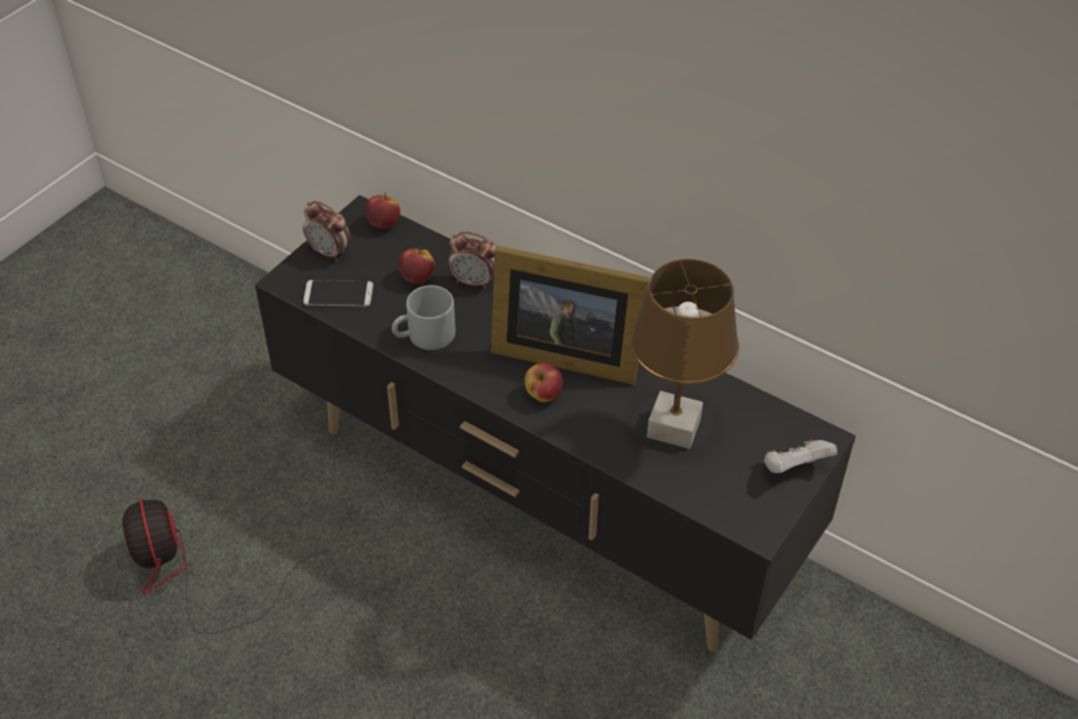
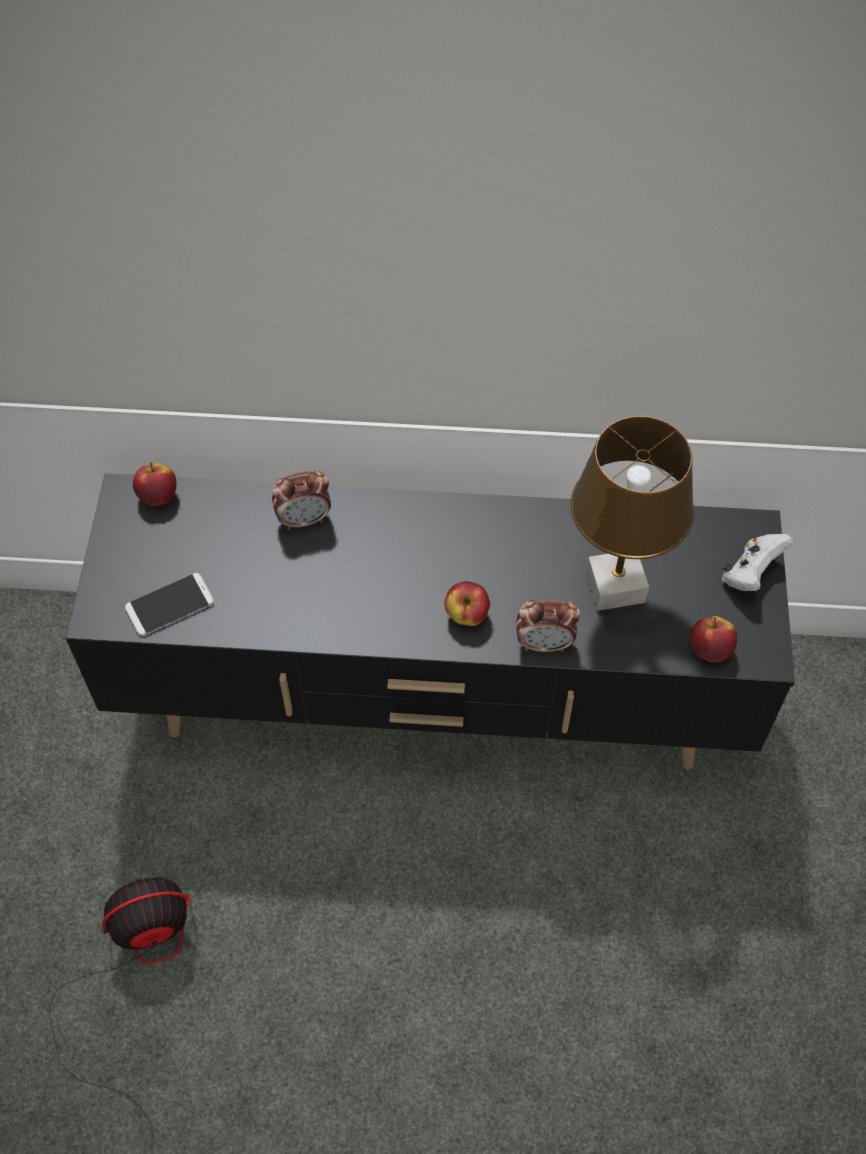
camera: 30 degrees left, 10 degrees up
fan [123,498,330,634] -> fan turned 120 degrees clockwise [48,877,191,1144]
alarm clock [303,201,351,261] -> alarm clock moved to [516,600,580,652]
grey mug [392,285,455,350] -> none
apple [398,247,435,284] -> apple moved to [691,616,737,662]
picture frame [490,246,649,385] -> none

